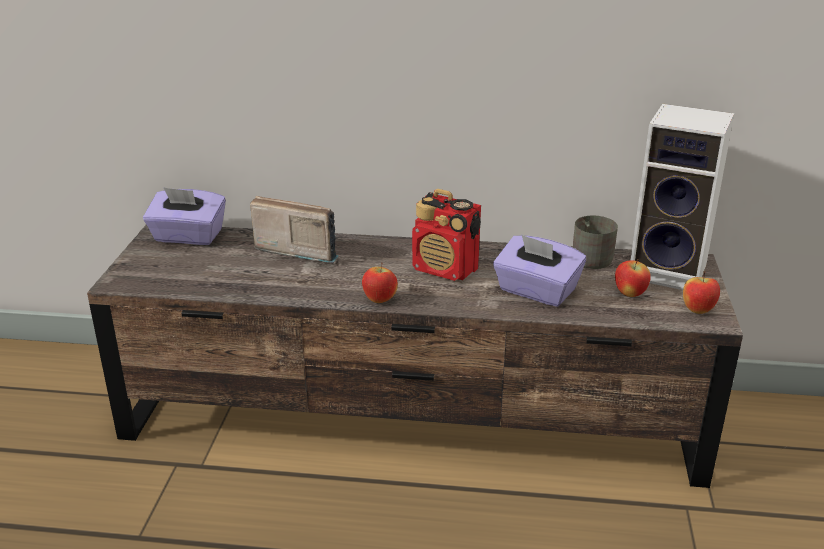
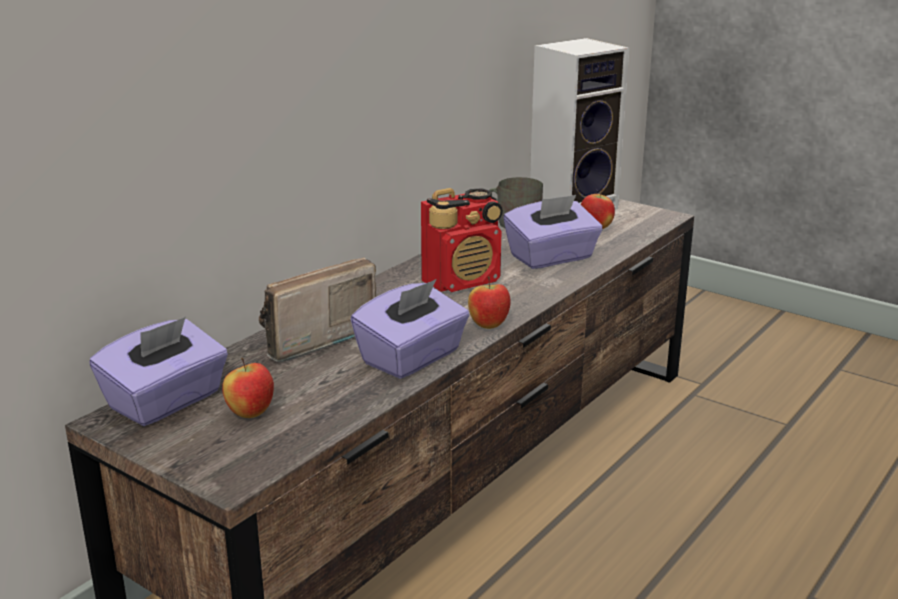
camera: 60 degrees left, 5 degrees down
apple [683,271,720,314] -> apple moved to [222,358,274,418]
none -> purple tissue box [350,279,469,379]

